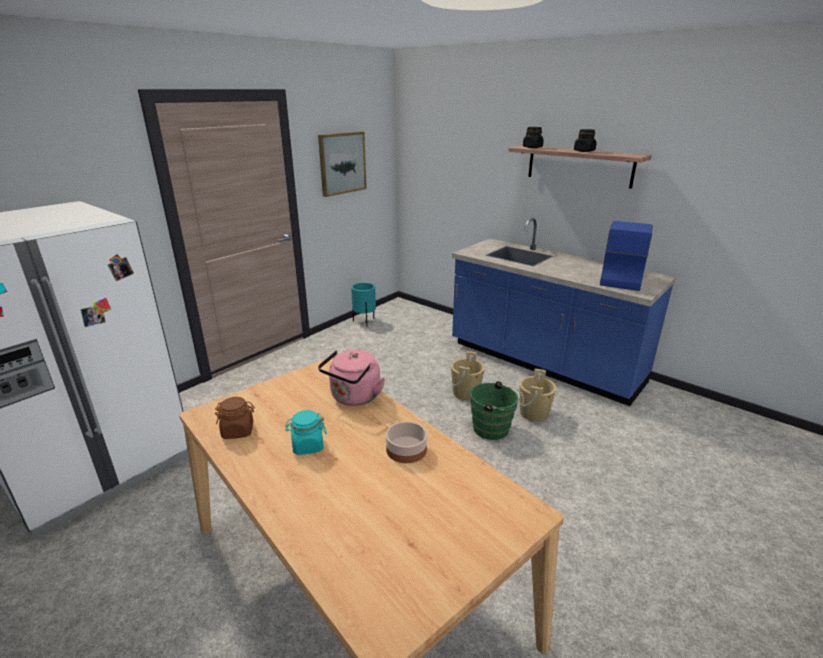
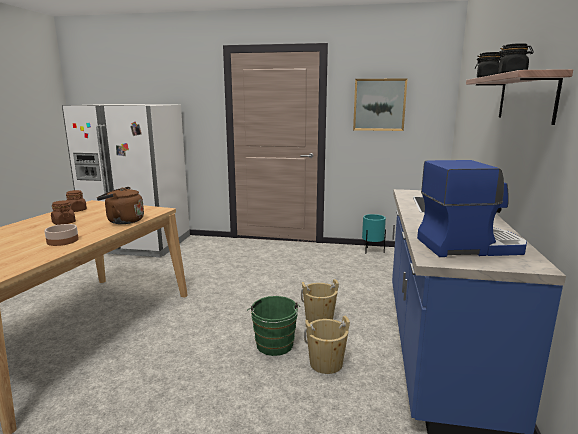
camera: 60 degrees right, 10 degrees down
turquoise jar [285,410,327,455] -> brown jar [51,201,76,225]
pink kettle [318,350,385,406] -> brown kettle [97,187,144,224]

